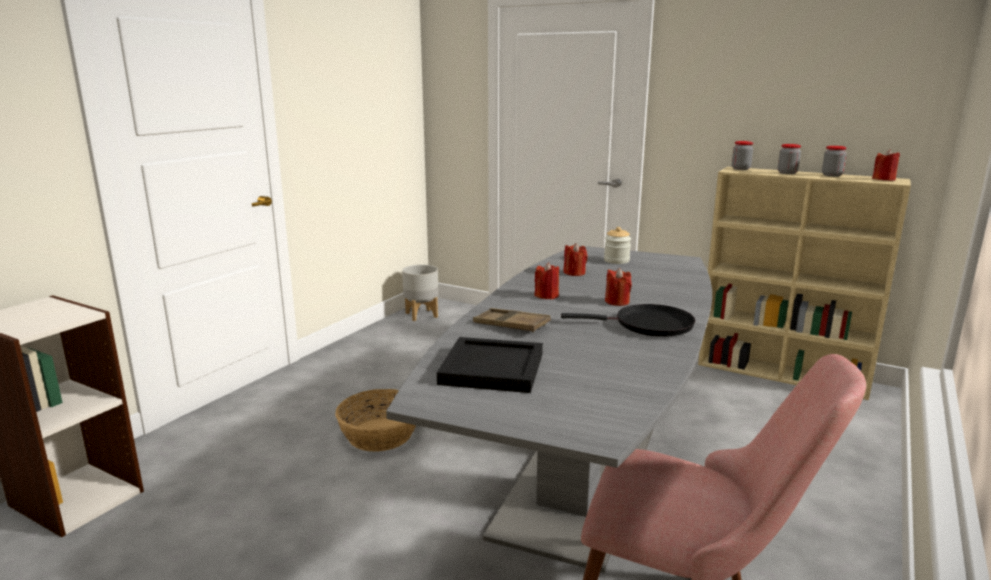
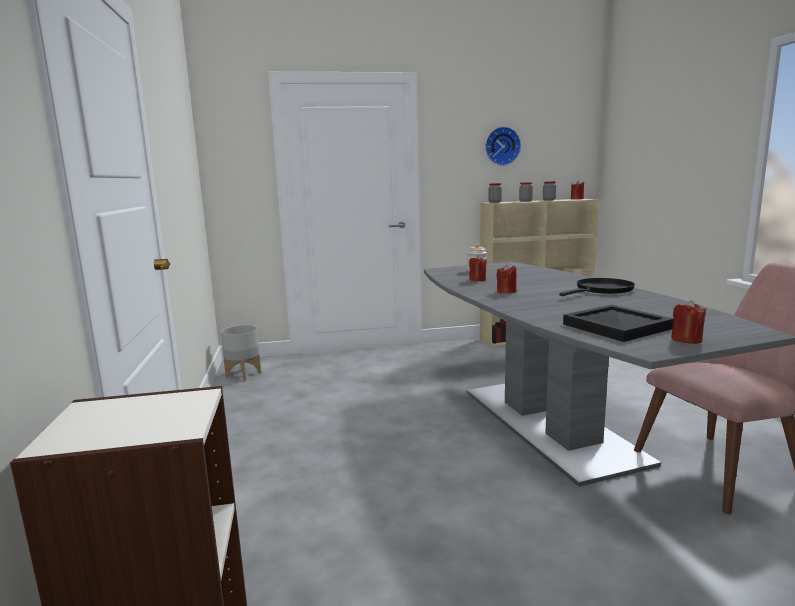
camera: 40 degrees left, 5 degrees down
basket [335,389,416,452] -> none
brown tray [473,308,551,333] -> none
red candle [605,268,632,306] -> red candle moved to [671,300,707,344]
none -> wall clock [485,127,521,166]

